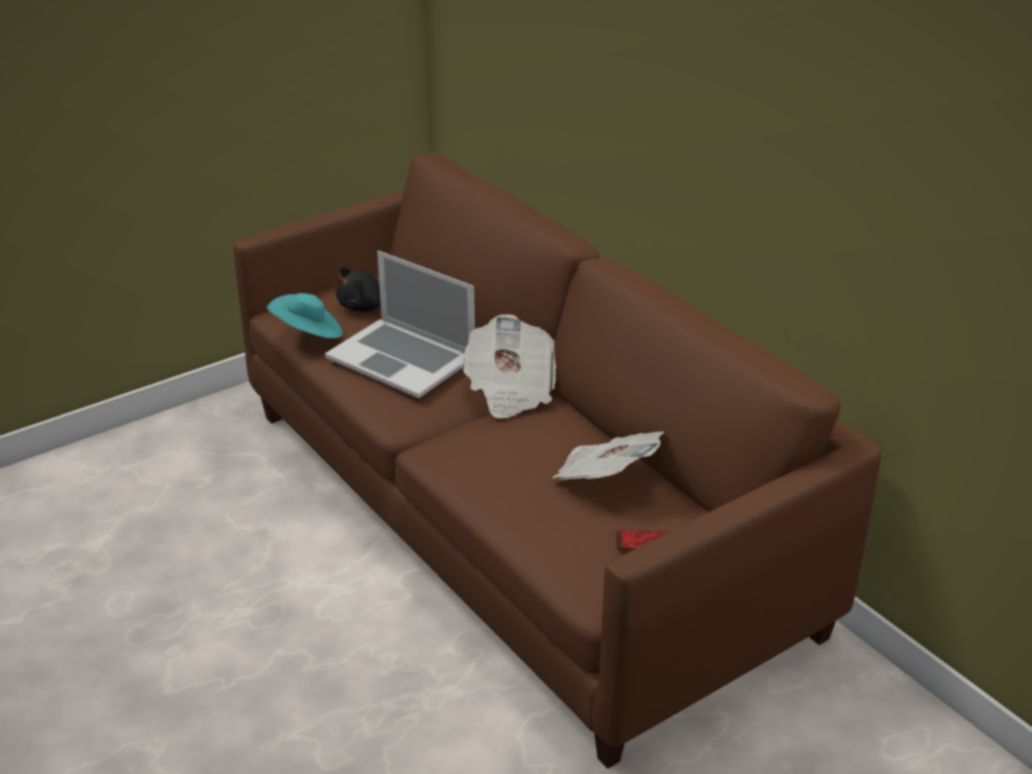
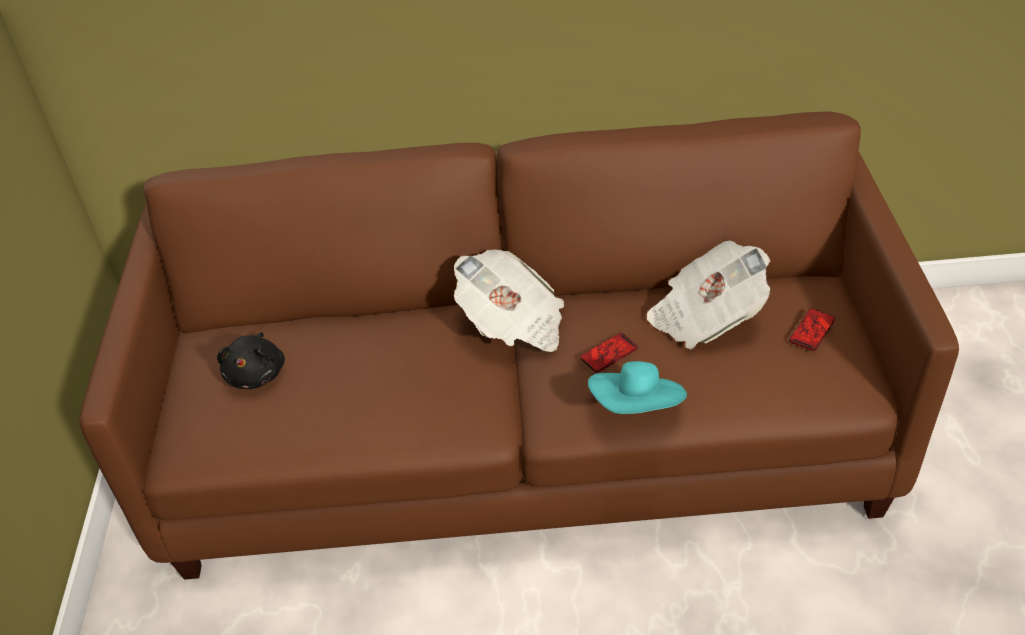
camera: 55 degrees left, 10 degrees up
turquoise hat [267,293,343,338] -> turquoise hat moved to [588,361,687,414]
laptop [325,250,475,398] -> none
none -> phone [580,333,638,373]

